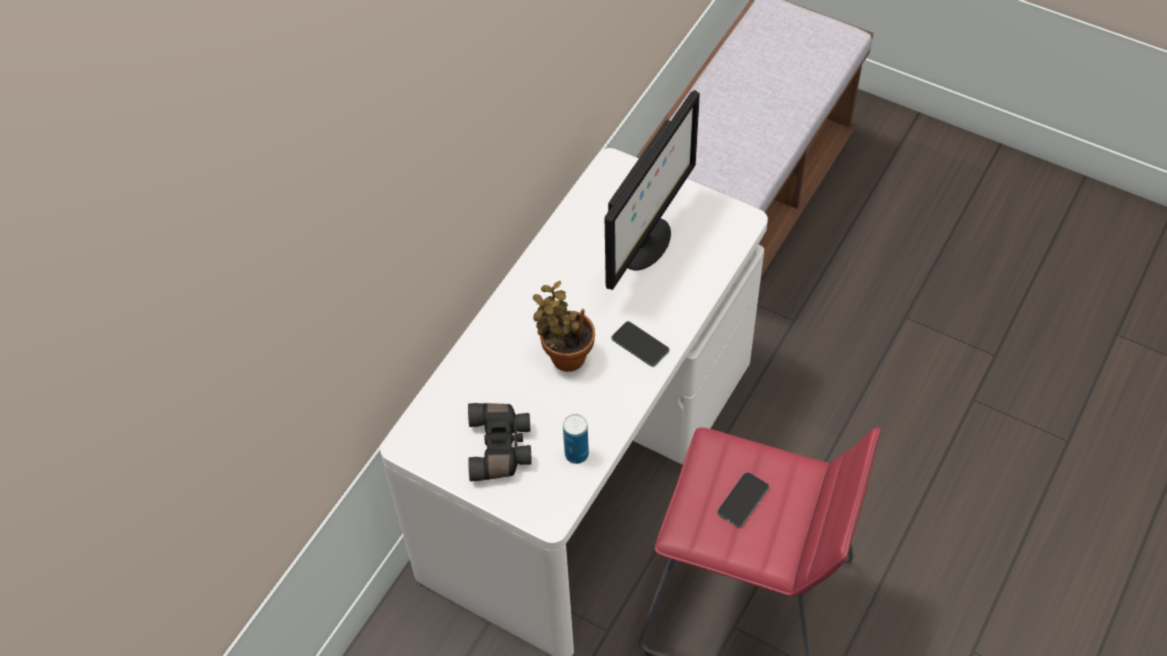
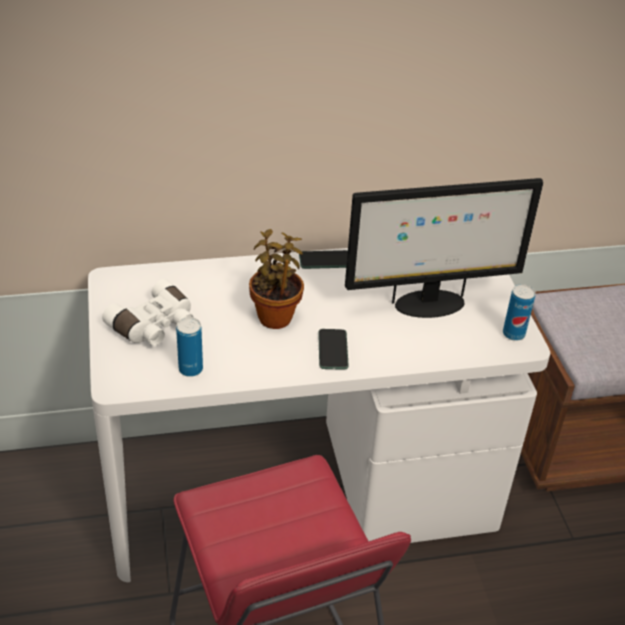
camera: 45 degrees right, 15 degrees down
black binoculars [468,403,532,481] -> white binoculars [102,279,194,346]
phone [717,472,769,527] -> phone moved to [299,250,348,269]
none -> can [503,284,536,341]

